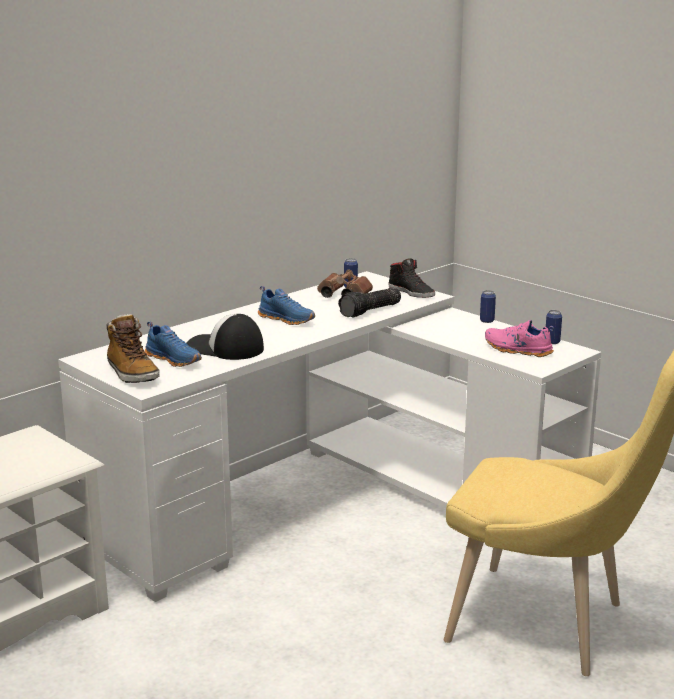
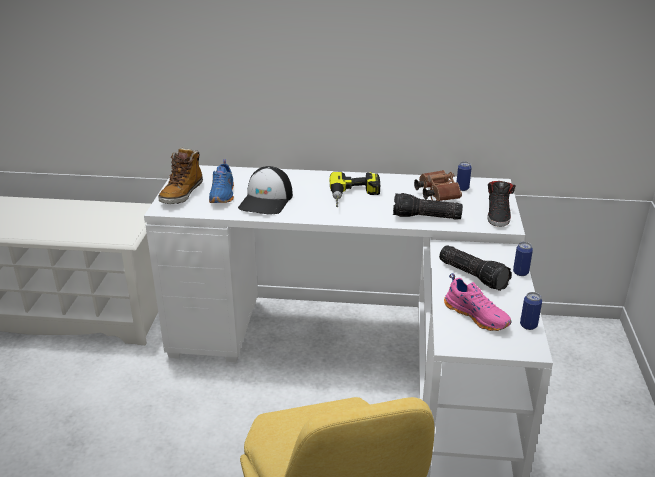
camera: 50 degrees right, 10 degrees up
cap [186,314,264,360] -> cap turned 150 degrees counterclockwise [238,166,293,214]
blue shoe [258,286,315,325] -> power drill [330,172,380,208]
pink shoe [485,320,554,357] -> pink shoe turned 150 degrees clockwise [444,273,511,331]
none -> flashlight [439,245,512,291]

